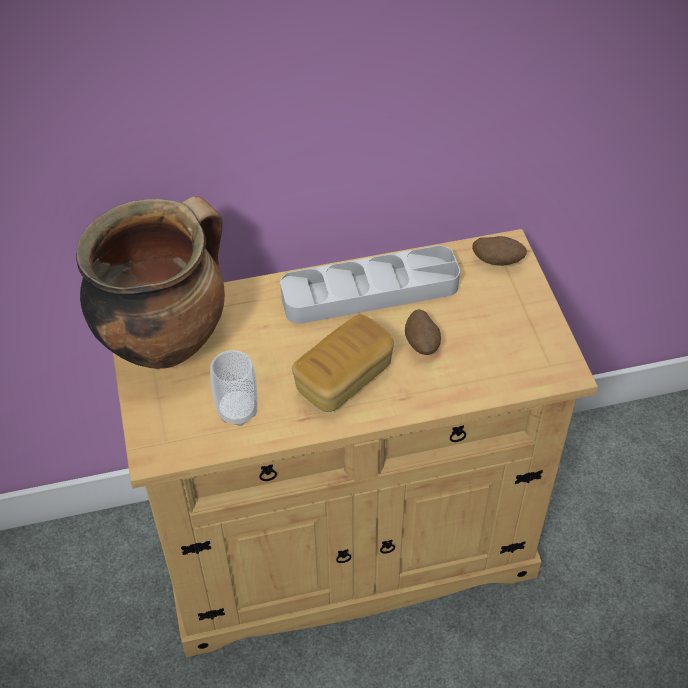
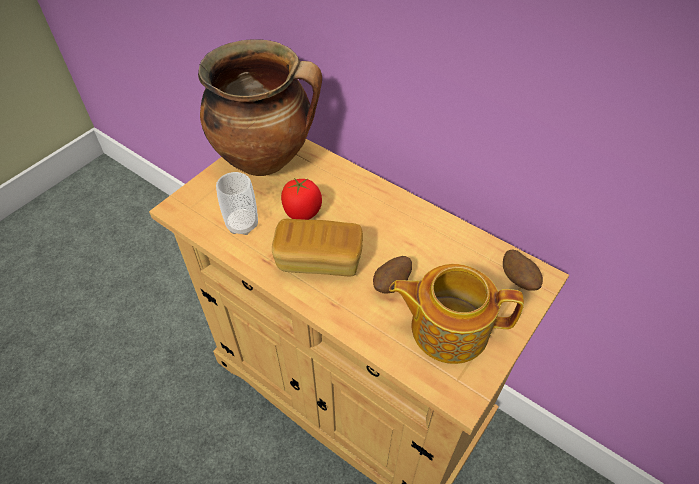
camera: 50 degrees right, 0 degrees up
grey tray [280,245,460,324] -> none
none -> tomato [281,178,322,220]
none -> teapot [389,264,524,364]

